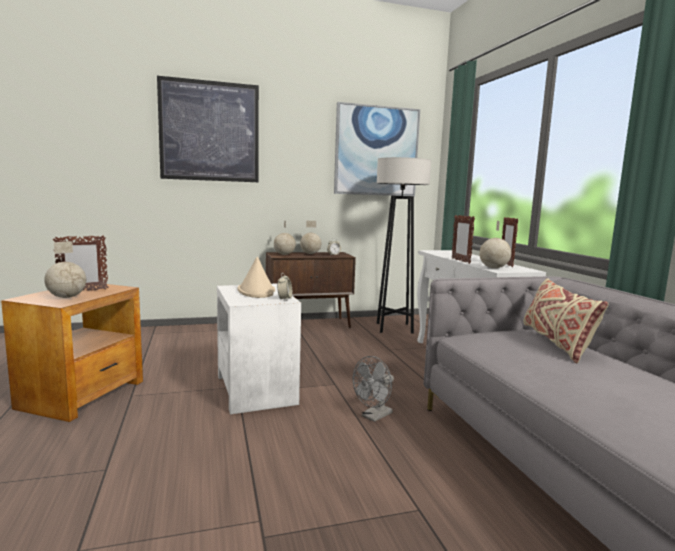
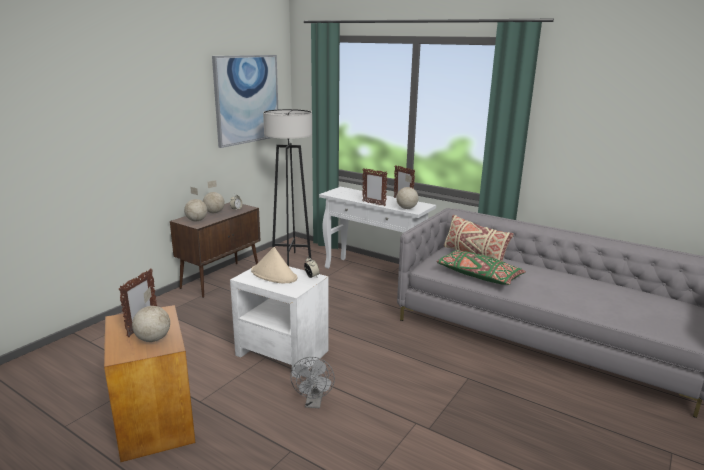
camera: 40 degrees left, 10 degrees up
picture [157,76,259,182] -> none
grey fan [353,356,394,422] -> grey fan moved to [290,357,335,408]
none -> green pillow [437,250,526,285]

